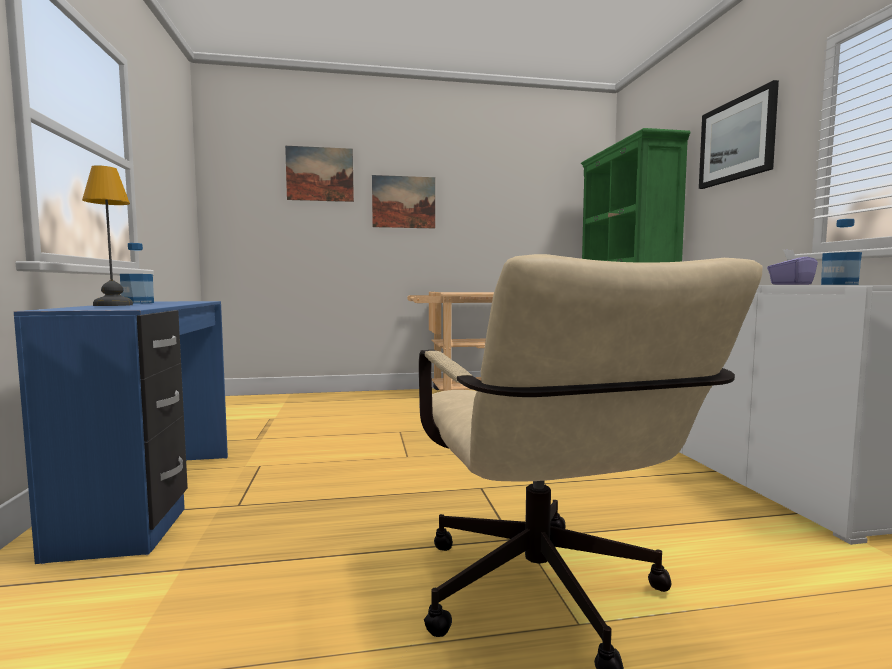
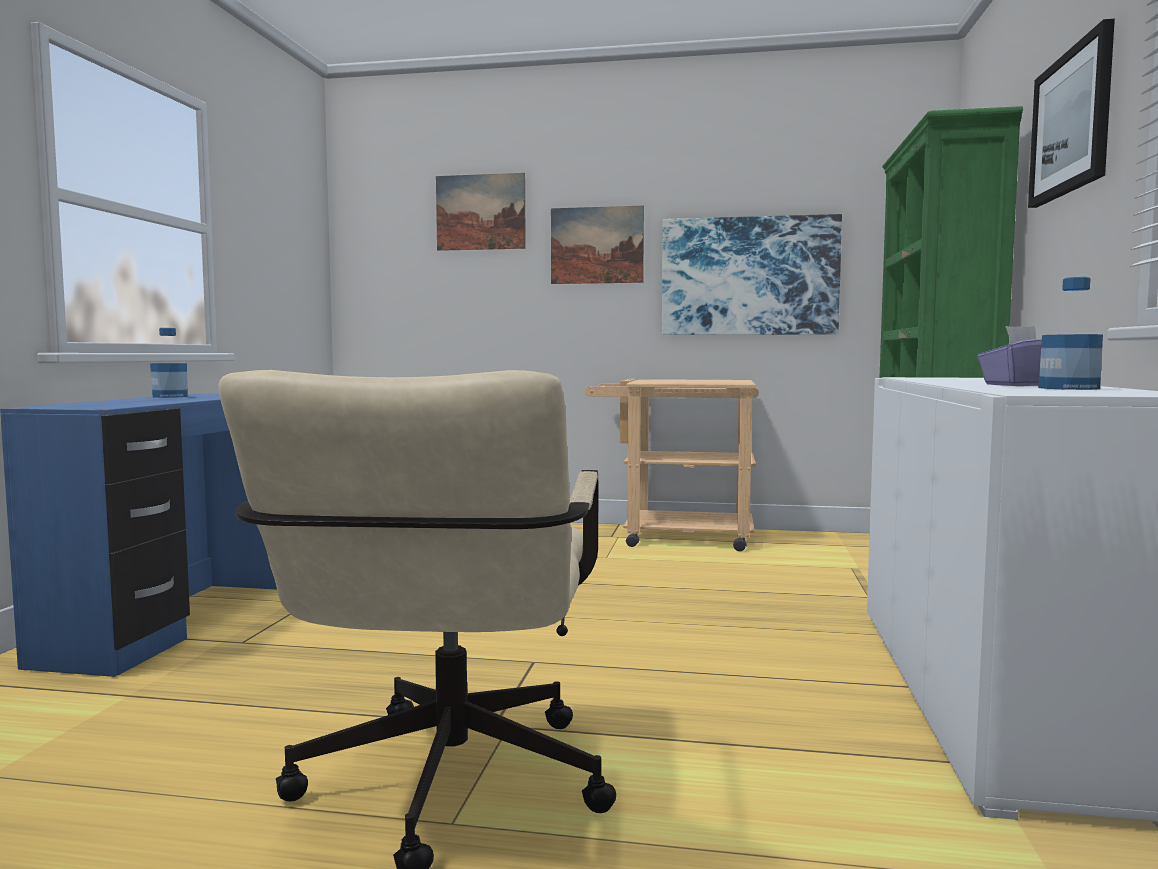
camera: 20 degrees right, 0 degrees up
table lamp [82,165,133,306] -> none
none -> picture [662,214,842,335]

